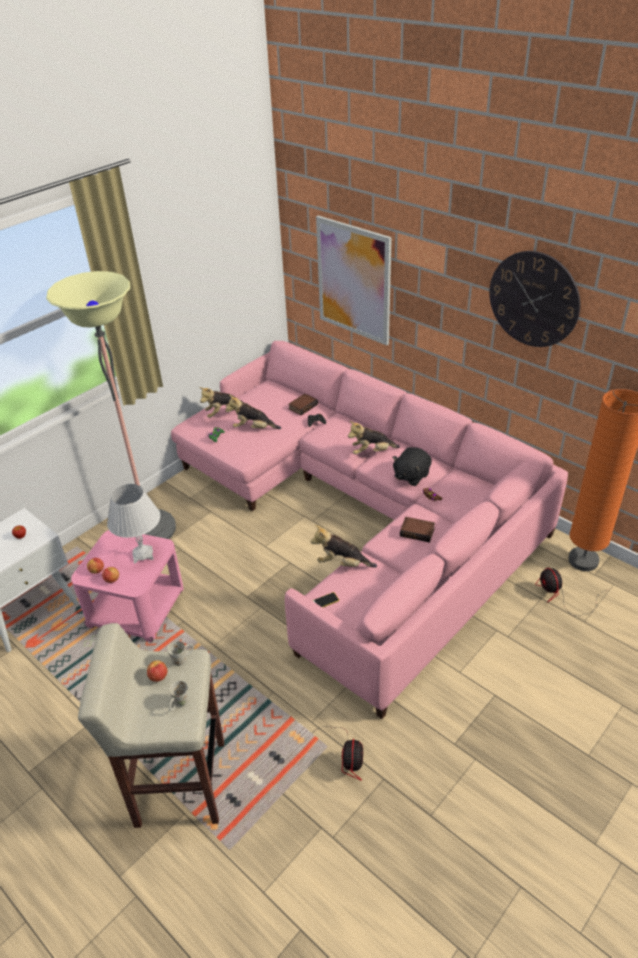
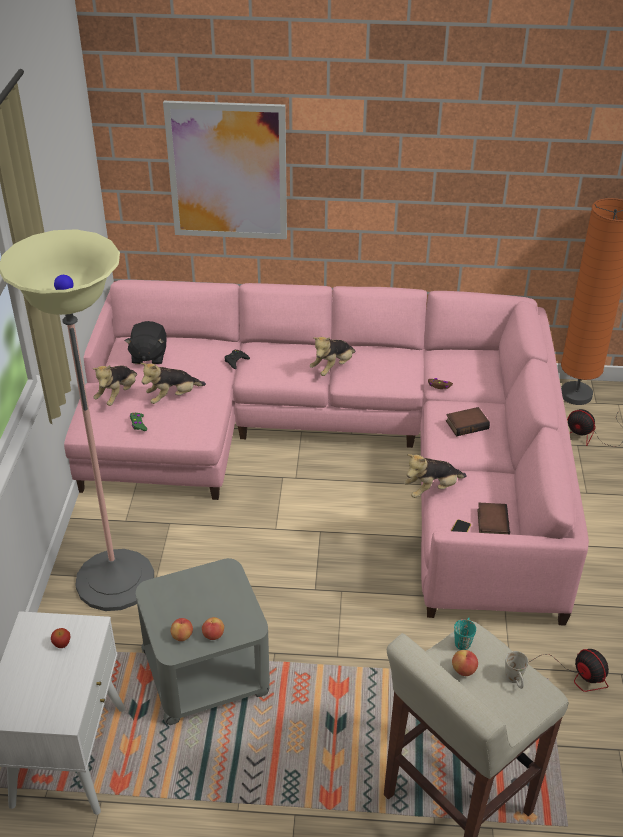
camera: 40 degrees left, 0 degrees up
pink side table [71,530,184,642] -> grey side table [136,558,270,725]
white table lamp [107,484,160,563] -> none
white mug [167,641,194,666] -> turquoise mug [454,617,476,650]
book [288,394,318,415] -> book moved to [477,503,510,534]
black plush toy [392,447,432,486] -> black plush toy moved to [125,321,167,364]
wall clock [489,251,580,347] -> none

